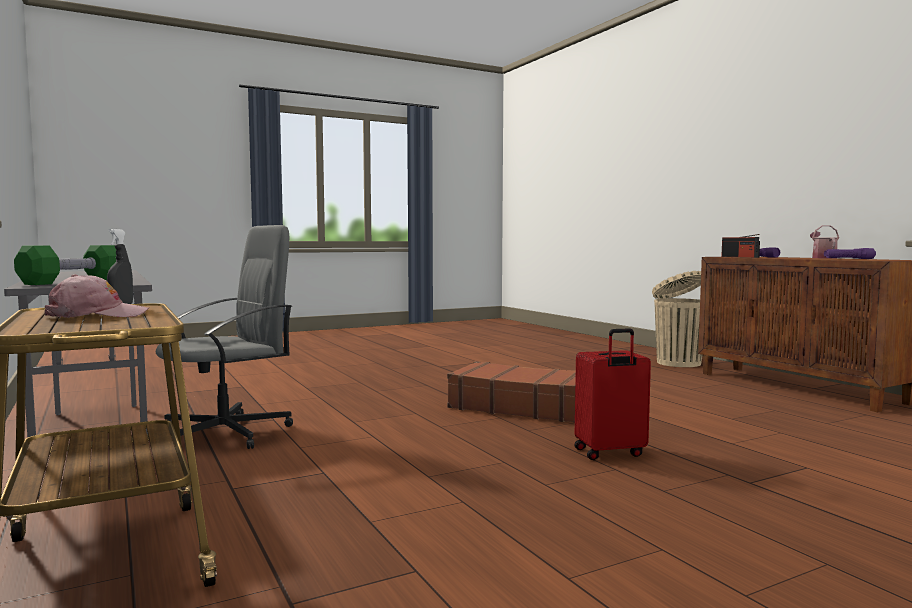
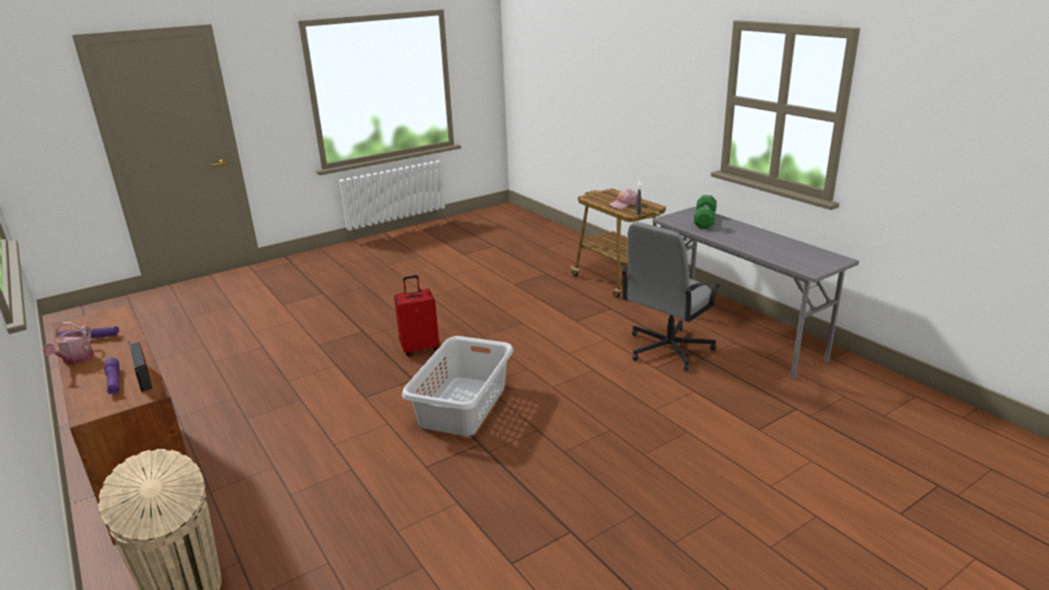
camera: 175 degrees right, 20 degrees up
brown suitcase [447,361,576,423] -> grey laundry basket [402,336,513,436]

